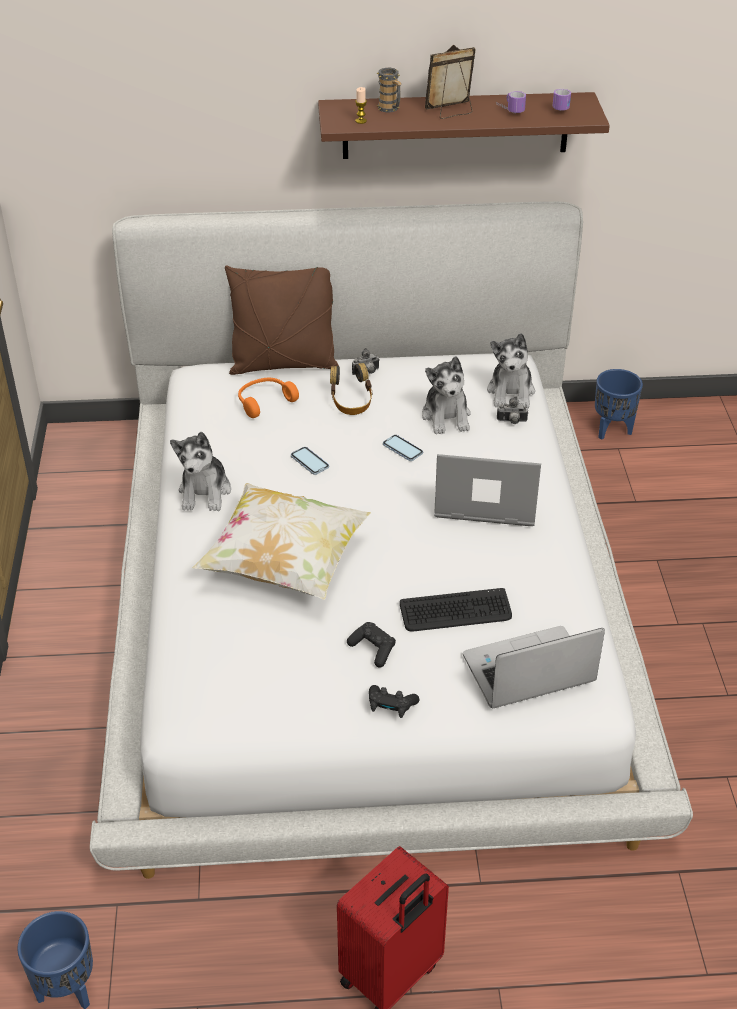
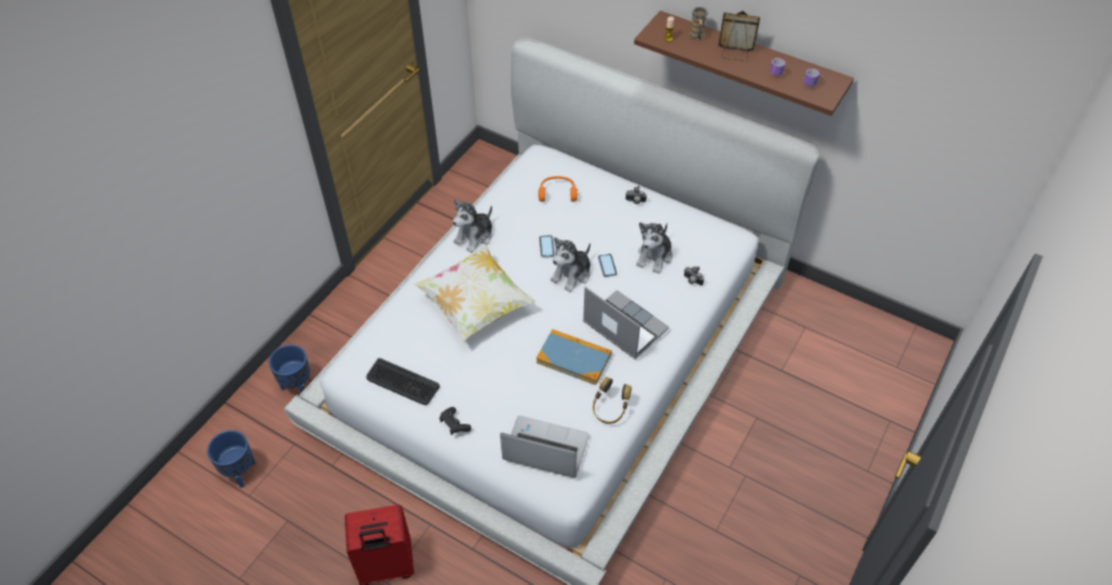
camera: 35 degrees right, 10 degrees up
brown pillow [225,266,339,375] -> none
headphones [330,363,373,415] -> headphones moved to [593,377,631,424]
black game controller [347,622,396,668] -> none
keyboard [400,588,512,631] -> keyboard moved to [366,358,440,405]
plush toy [487,333,535,408] -> plush toy moved to [550,237,591,292]
blue planter [595,369,643,440] -> blue planter moved to [269,345,310,393]
none -> book [536,329,612,385]

